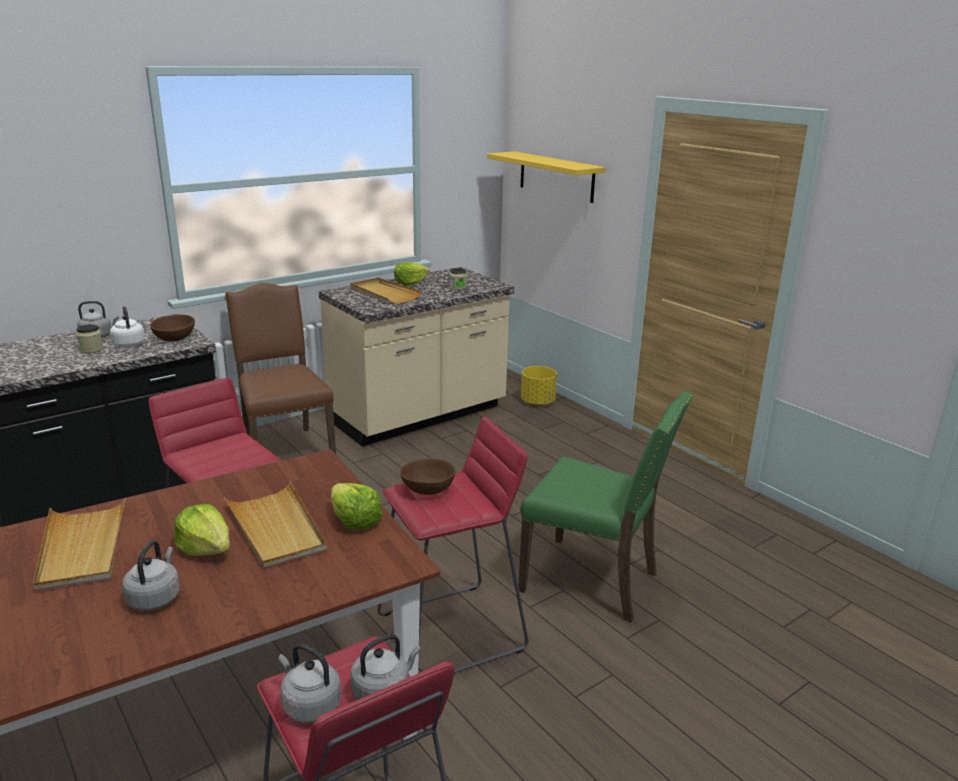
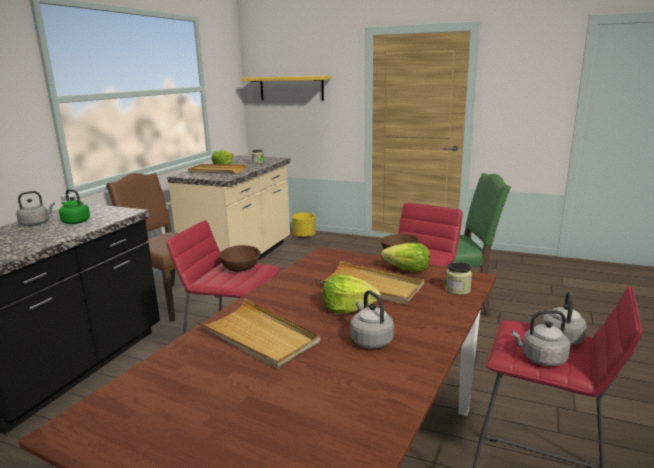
camera: 30 degrees left, 5 degrees down
jar [76,324,103,353] -> jar moved to [446,262,472,295]
white kettle [110,306,145,347] -> green kettle [59,189,90,224]
brown bowl [150,315,195,342] -> brown bowl moved to [219,245,261,272]

